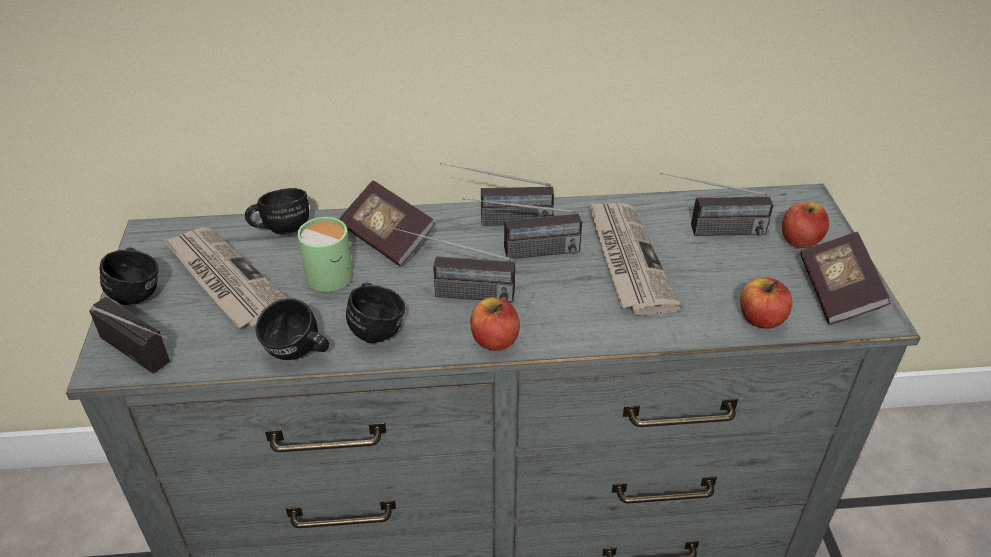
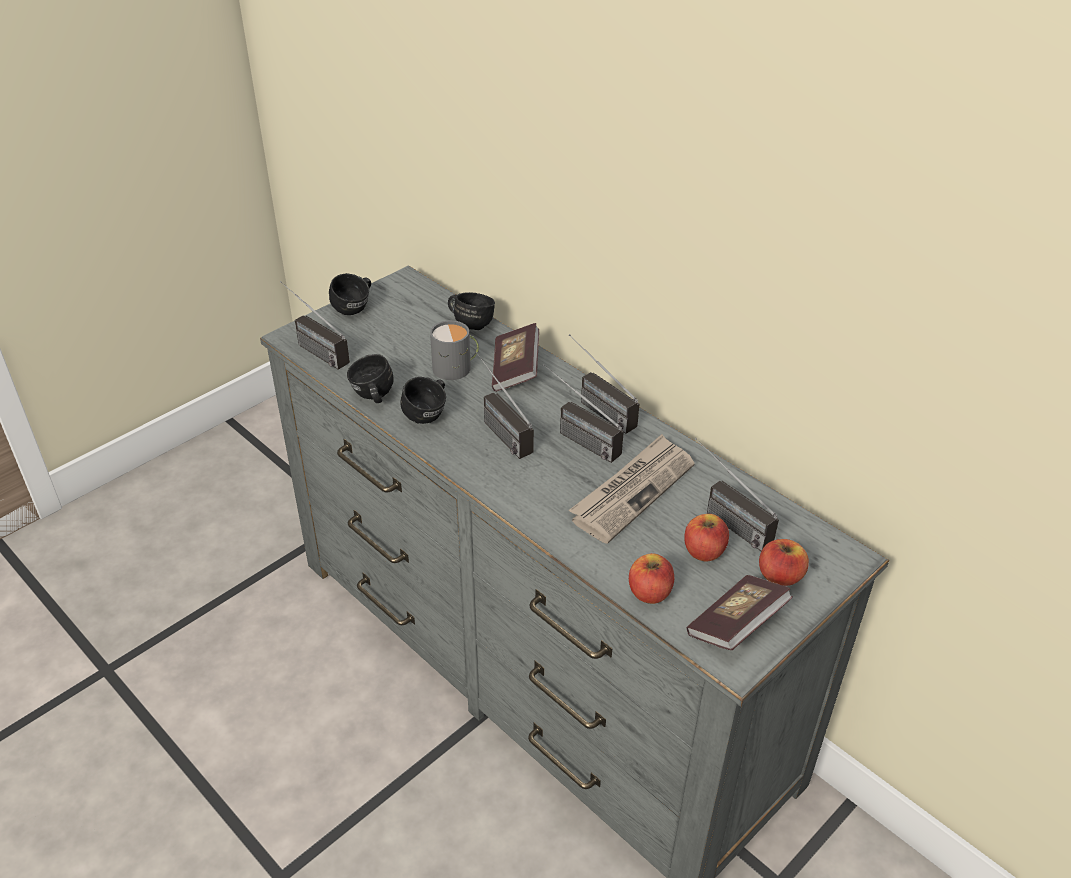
camera: 50 degrees right, 0 degrees up
radio [89,297,170,373] -> radio turned 135 degrees clockwise [280,281,350,370]
newspaper [163,227,289,330] -> none
green mug [297,217,353,292] -> grey mug [430,320,479,380]
apple [471,297,520,351] -> apple moved to [684,514,729,561]

